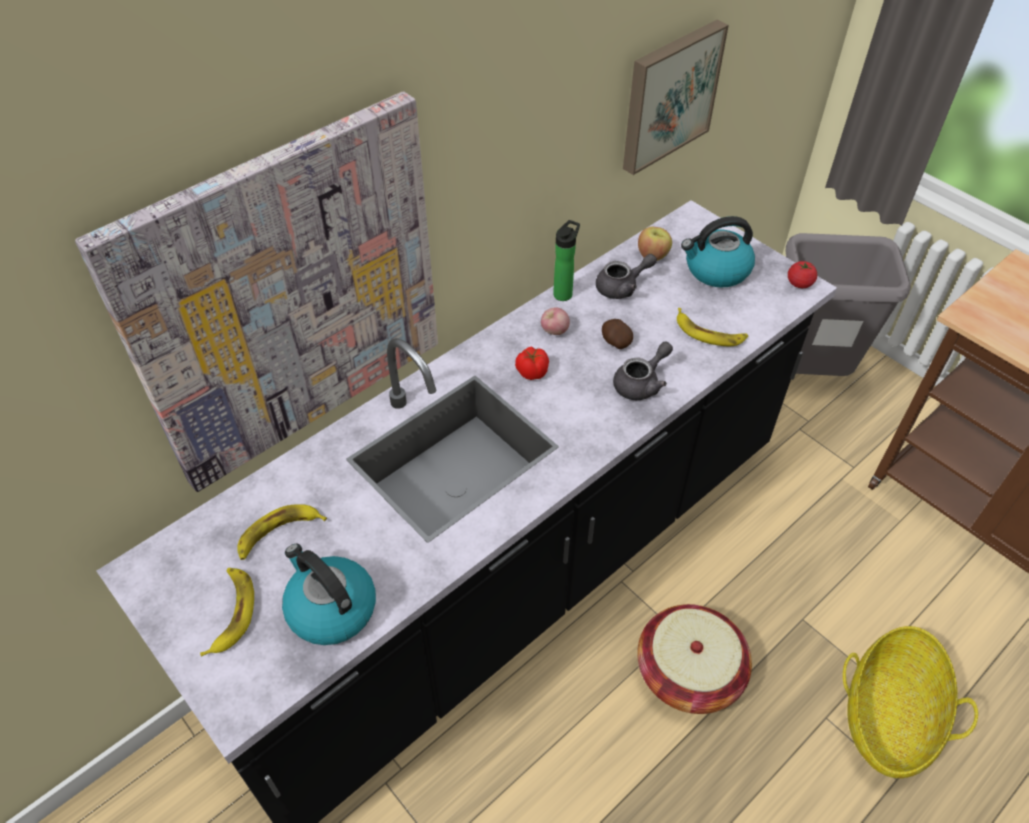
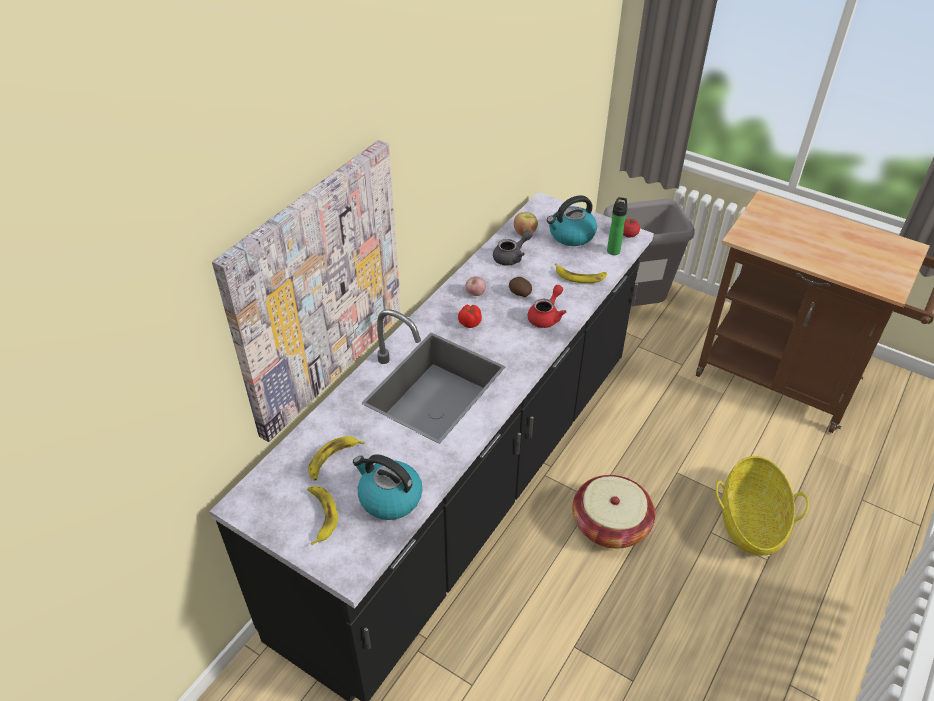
camera: 15 degrees left, 5 degrees down
bottle [553,220,580,301] -> bottle moved to [607,197,627,255]
grey teapot [613,342,673,400] -> red teapot [527,285,566,328]
picture [623,20,729,175] -> none

